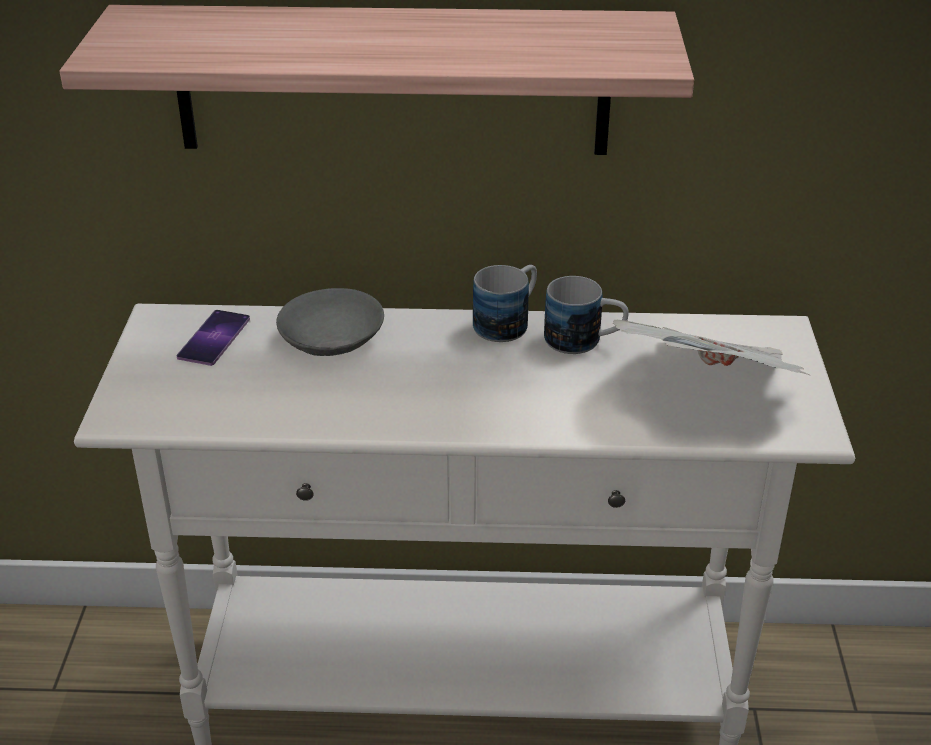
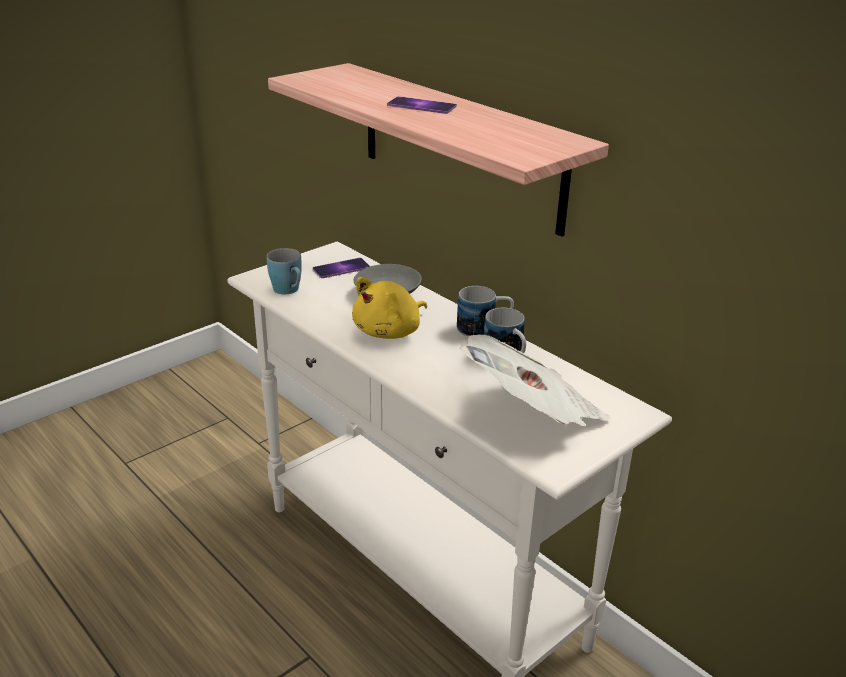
camera: 45 degrees right, 5 degrees down
none -> blue mug [267,248,302,294]
none -> yellow plush toy [352,277,427,339]
none -> phone [387,96,457,114]

